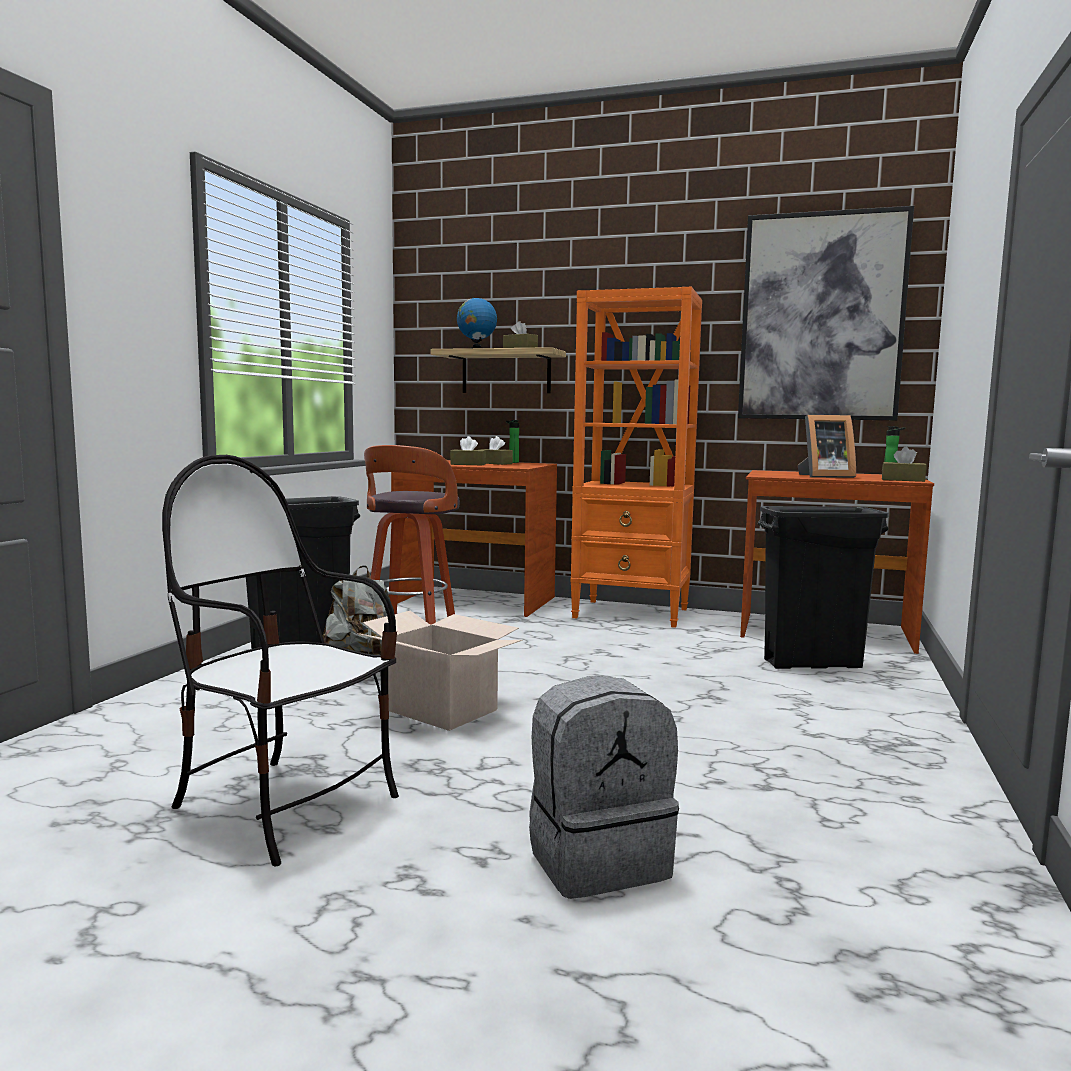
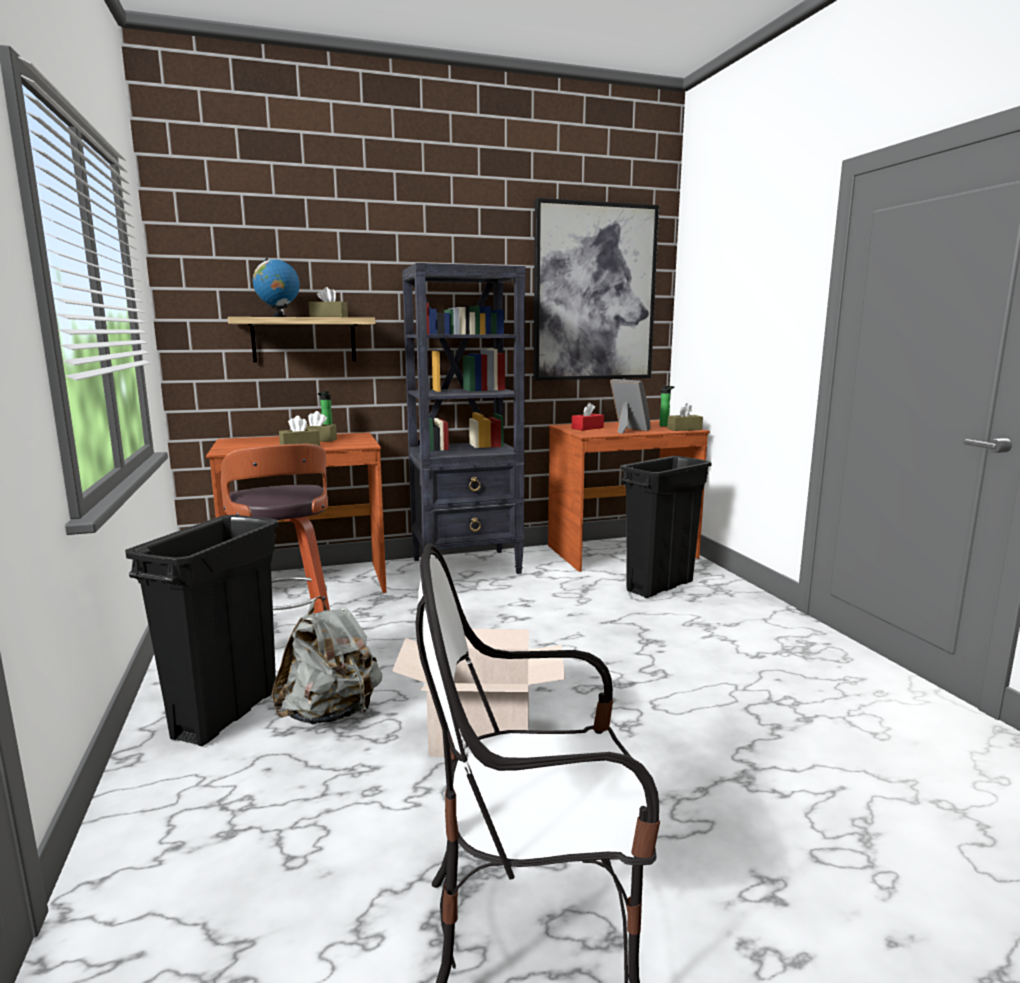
camera: 35 degrees left, 5 degrees up
grey backpack [529,676,679,899] -> none
orange bookcase [570,287,702,628] -> black bookcase [402,263,526,574]
picture frame [797,415,856,478] -> picture frame turned 90 degrees counterclockwise [610,379,651,434]
none -> red tissue box [572,403,604,431]

